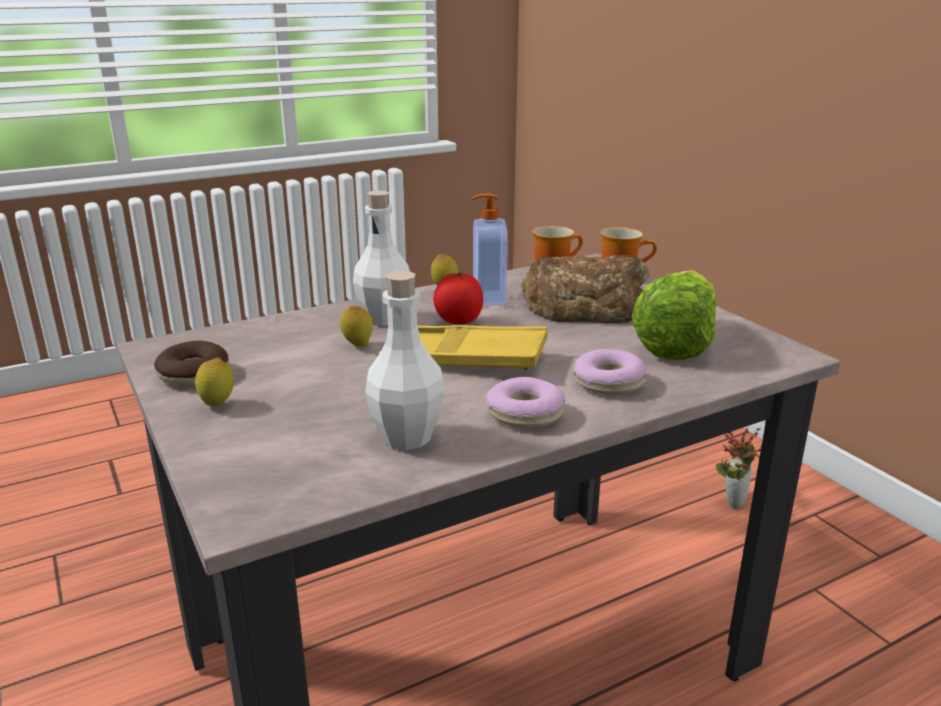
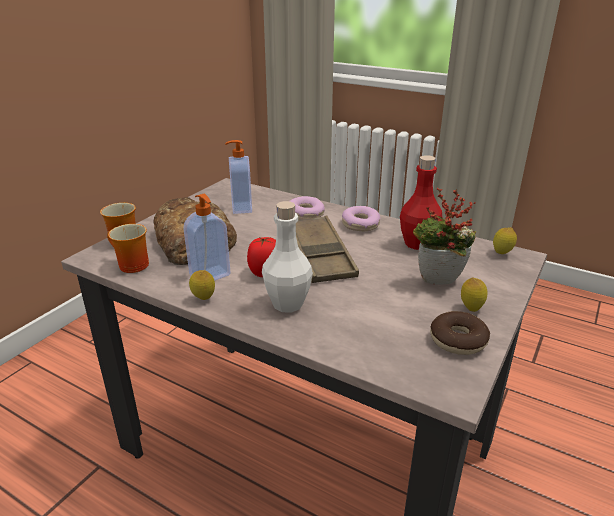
camera: 120 degrees left, 5 degrees up
lemon [340,306,373,347] -> lemon moved to [493,227,517,254]
white bottle [365,270,444,450] -> red bottle [400,155,442,250]
yellow tray [378,325,547,370] -> brown tray [296,215,359,283]
lettuce [632,270,716,360] -> soap dispenser [225,140,252,214]
potted plant [716,428,761,510] -> potted plant moved to [413,188,476,285]

